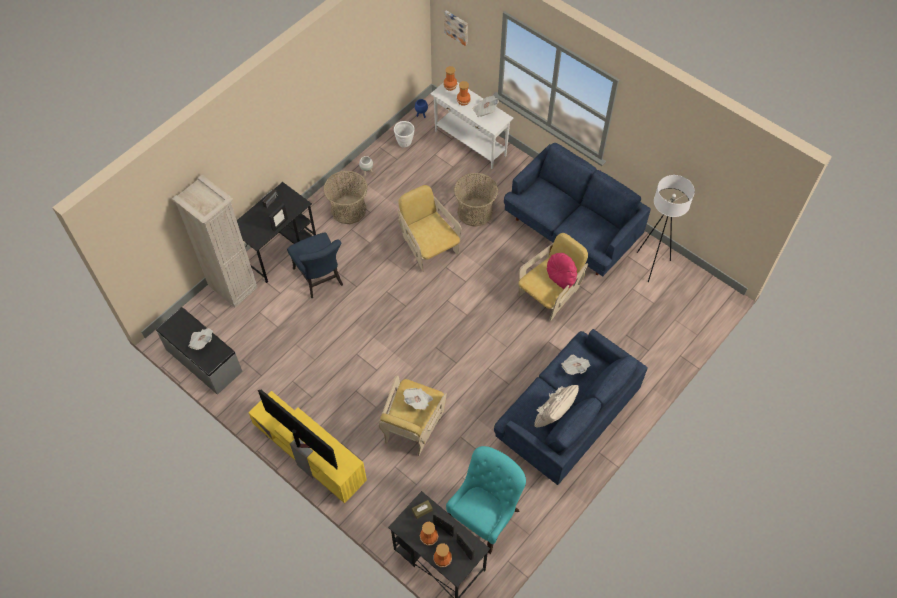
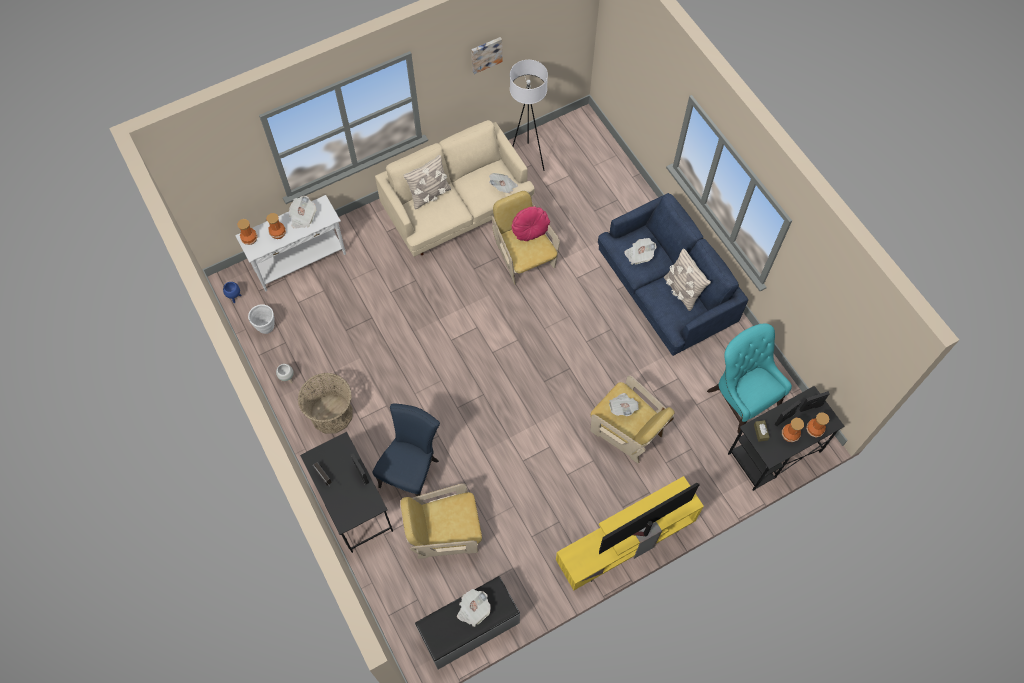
camera: 70 degrees left, 5 degrees up
beige cabinet [172,175,258,307] -> none
blue chair [287,233,343,298] -> blue chair turned 60 degrees counterclockwise [372,403,440,496]
yellow armchair [397,185,462,272] -> yellow armchair moved to [400,484,482,559]
picture [444,10,468,46] -> picture moved to [471,37,503,74]
basket [454,173,498,227] -> none
blue sofa [504,143,651,277] -> beige sofa [375,120,534,257]
none -> beige pillow [403,155,451,209]
none -> newspaper [489,173,518,193]

